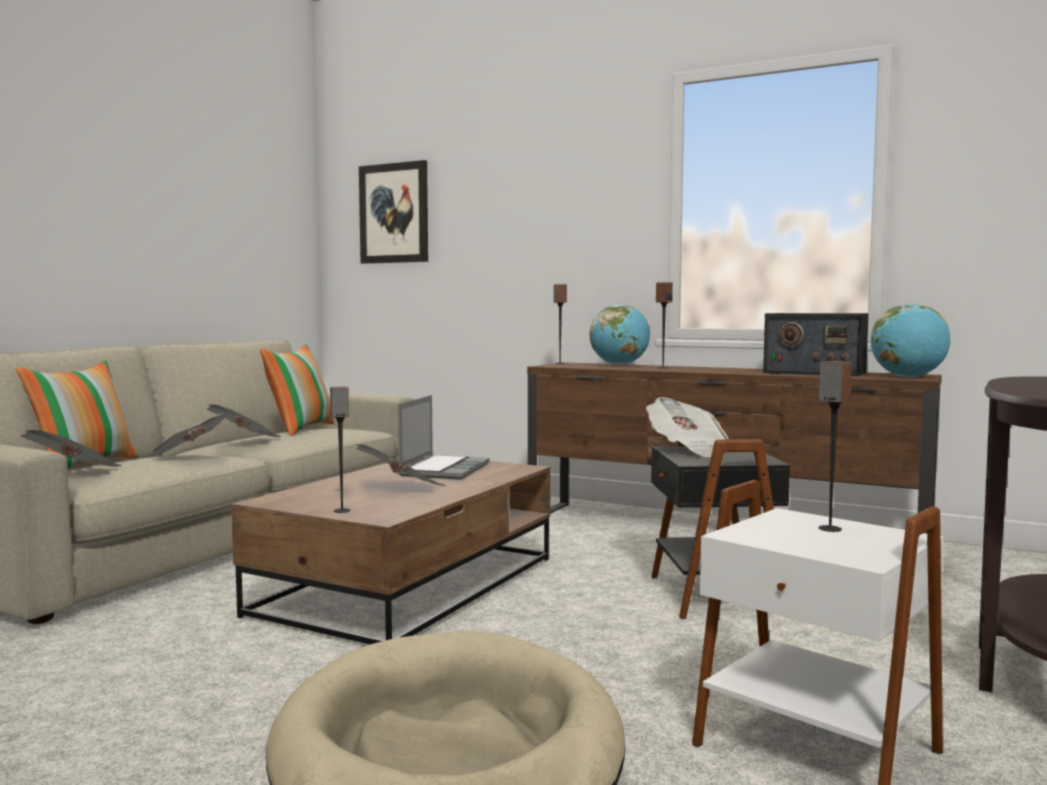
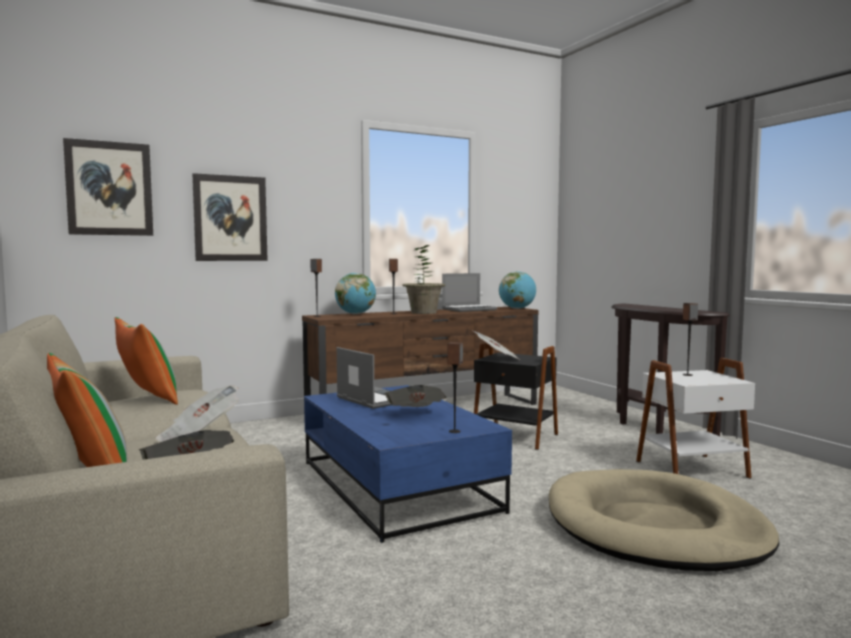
camera: 55 degrees left, 0 degrees up
newspaper [207,404,281,437] -> none
brown coffee table [231,461,550,644] -> blue coffee table [304,385,512,543]
radio [763,313,869,376] -> laptop [442,273,497,312]
none -> picture [192,173,268,261]
none -> potted plant [402,245,445,314]

